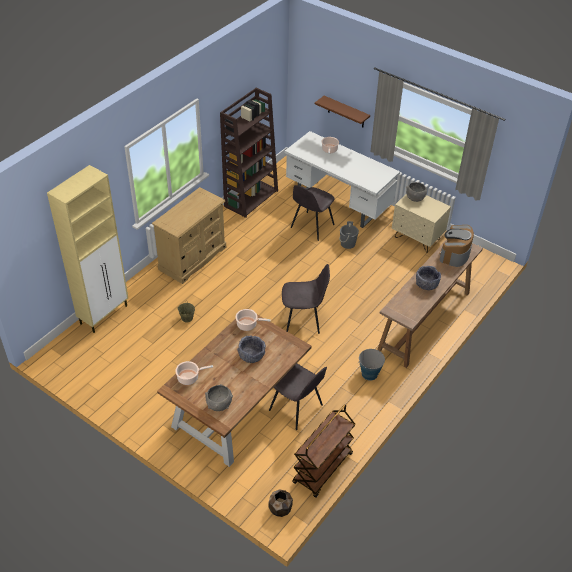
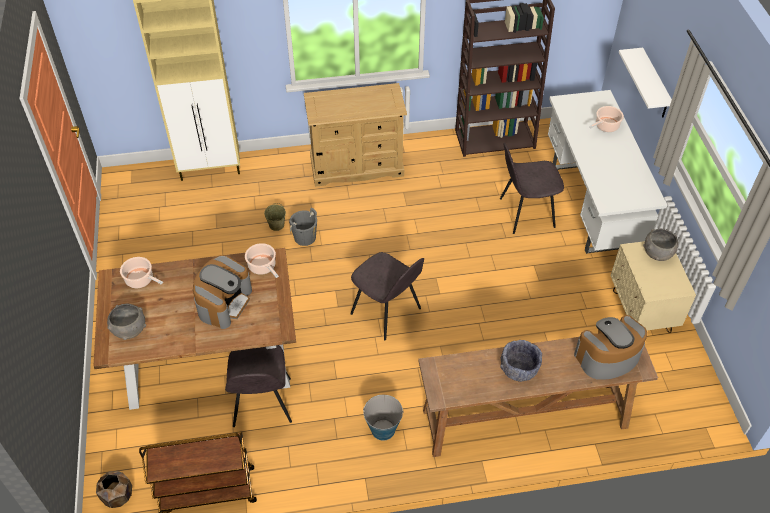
camera: 45 degrees right, 5 degrees up
grey bowl [237,336,266,363] -> coffee machine [193,255,252,329]
brown shelf [315,96,370,127] -> white shelf [619,48,672,118]
grey bucket [339,221,359,249] -> grey bucket moved to [289,207,317,246]

